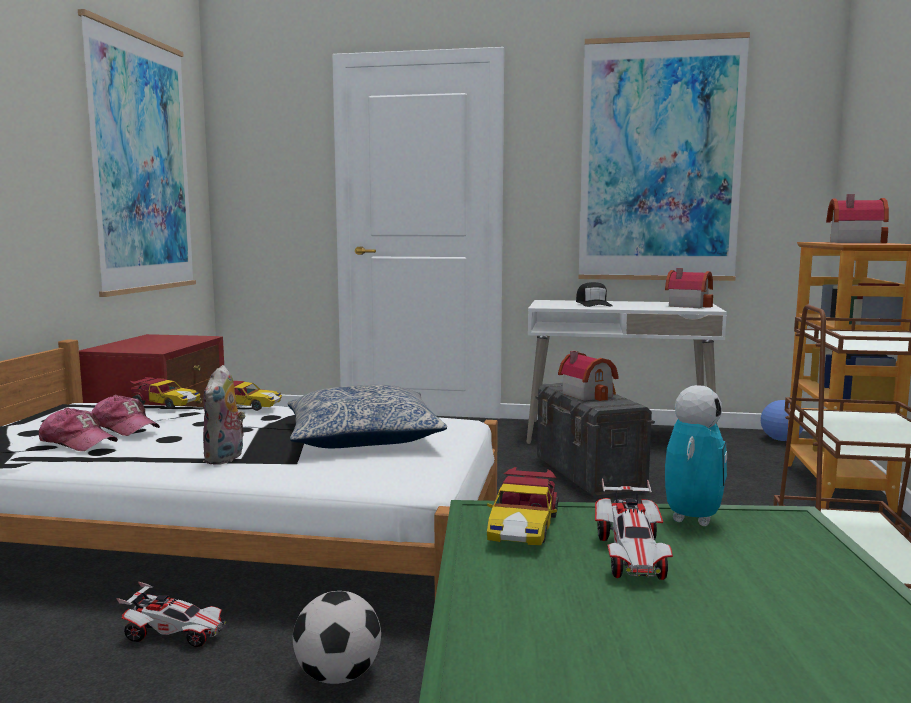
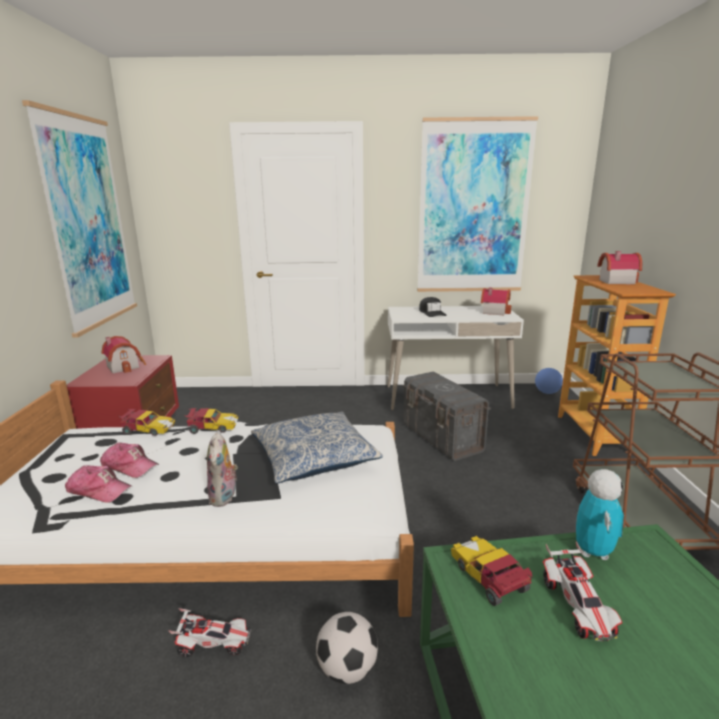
camera: 10 degrees left, 10 degrees up
toy car [487,467,558,545] -> toy car turned 150 degrees clockwise [451,536,532,606]
toy house [558,351,619,401] -> toy house moved to [102,336,146,373]

